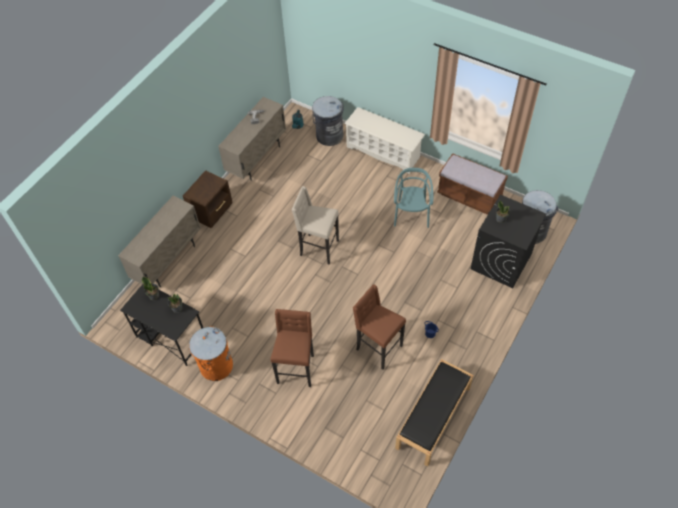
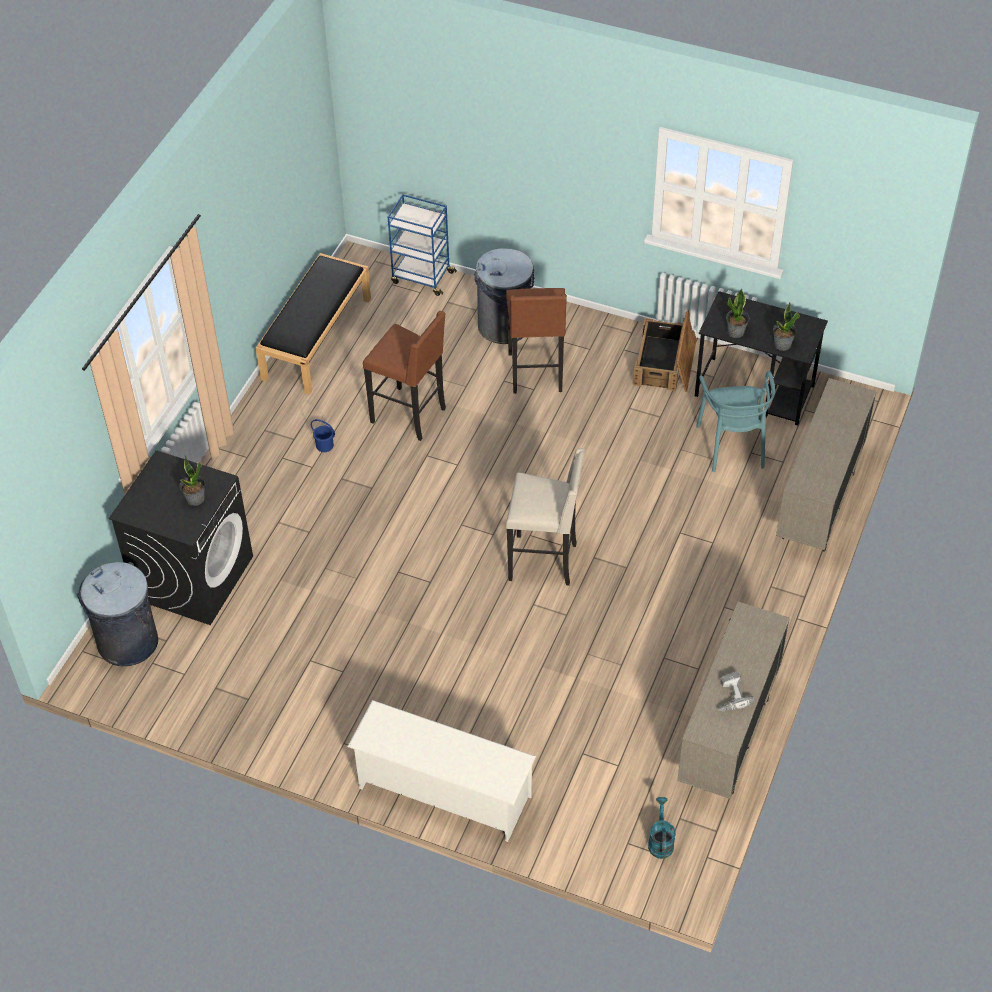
camera: 170 degrees right, 5 degrees down
brown nightstand [183,170,233,228] -> none
orange trash can [189,326,233,381] -> crate [633,310,696,392]
grey trash can [312,96,344,146] -> grey trash can moved to [474,248,534,344]
turquoise chair [394,168,433,228] -> turquoise chair moved to [696,371,775,472]
brown bench [437,153,508,215] -> none
none -> blue cart [388,194,457,296]

